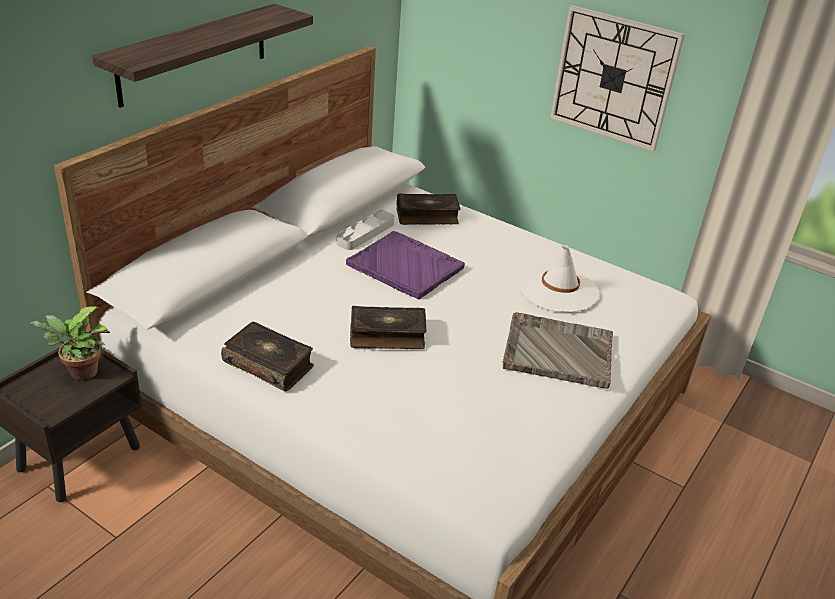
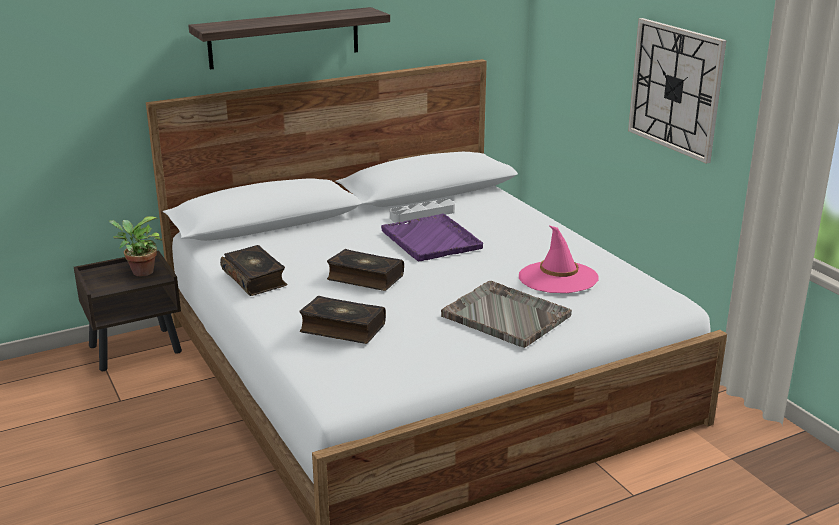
camera: 30 degrees right, 10 degrees down
book [396,193,460,225] -> book moved to [300,296,386,344]
white hat [520,245,599,312] -> pink hat [519,226,599,293]

